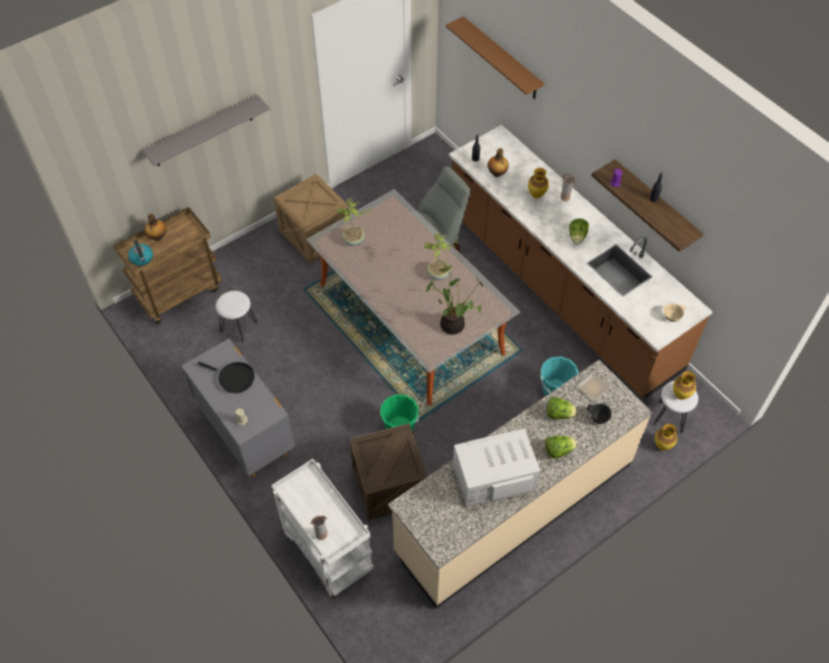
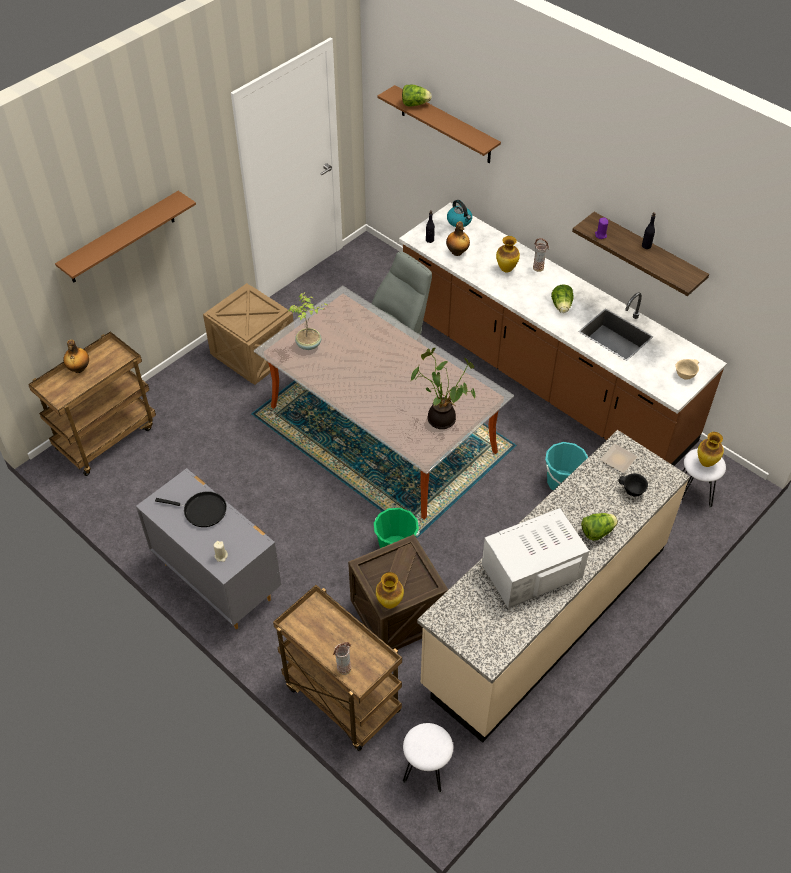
camera: 10 degrees left, 5 degrees down
kettle [128,240,153,266] -> kettle moved to [447,200,472,227]
grey shelf [142,95,270,166] -> brown shelf [55,191,196,283]
white stool [216,291,257,342] -> white stool moved to [403,723,453,793]
white cart [271,459,374,598] -> brown cart [273,585,402,751]
potted plant [424,232,459,280] -> none
lettuce [546,397,577,419] -> lettuce moved to [402,85,432,107]
vase [655,424,677,451] -> vase moved to [376,572,404,609]

